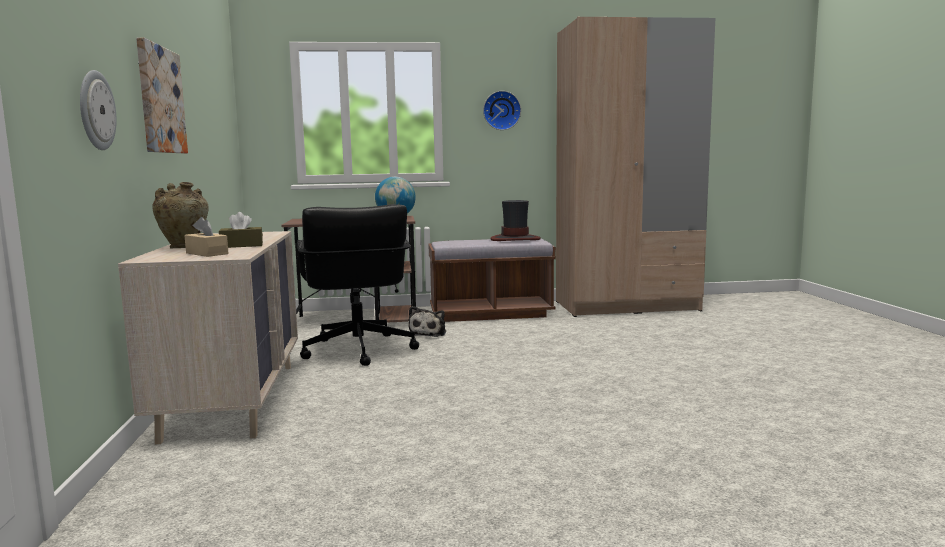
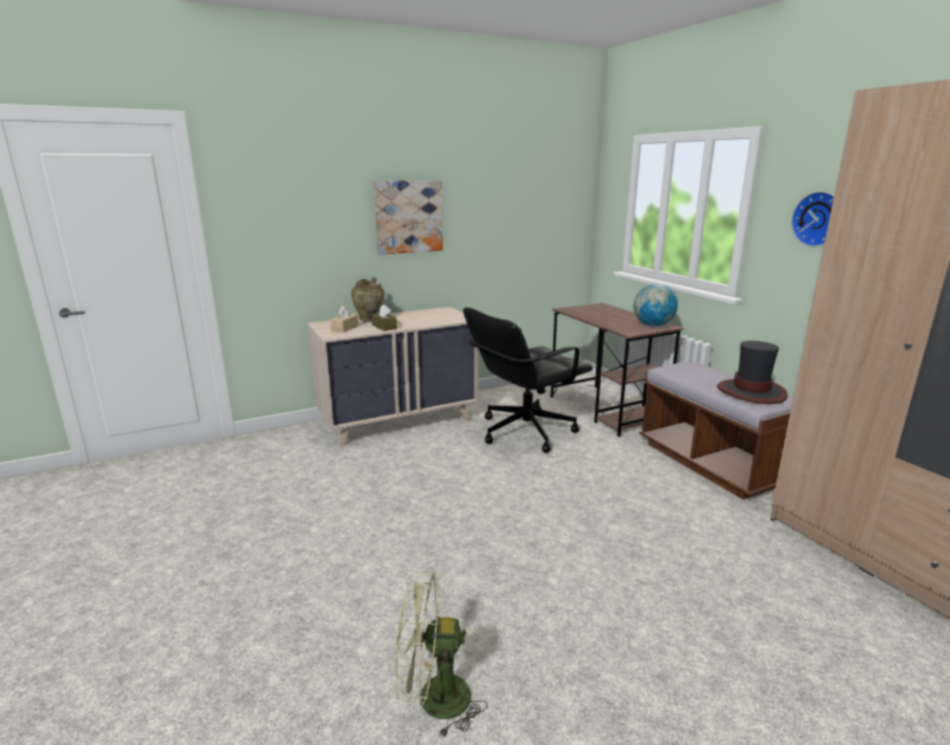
camera: 70 degrees right, 10 degrees up
wall clock [80,70,117,150] -> none
plush toy [408,306,446,337] -> none
none -> green fan [395,572,488,739]

